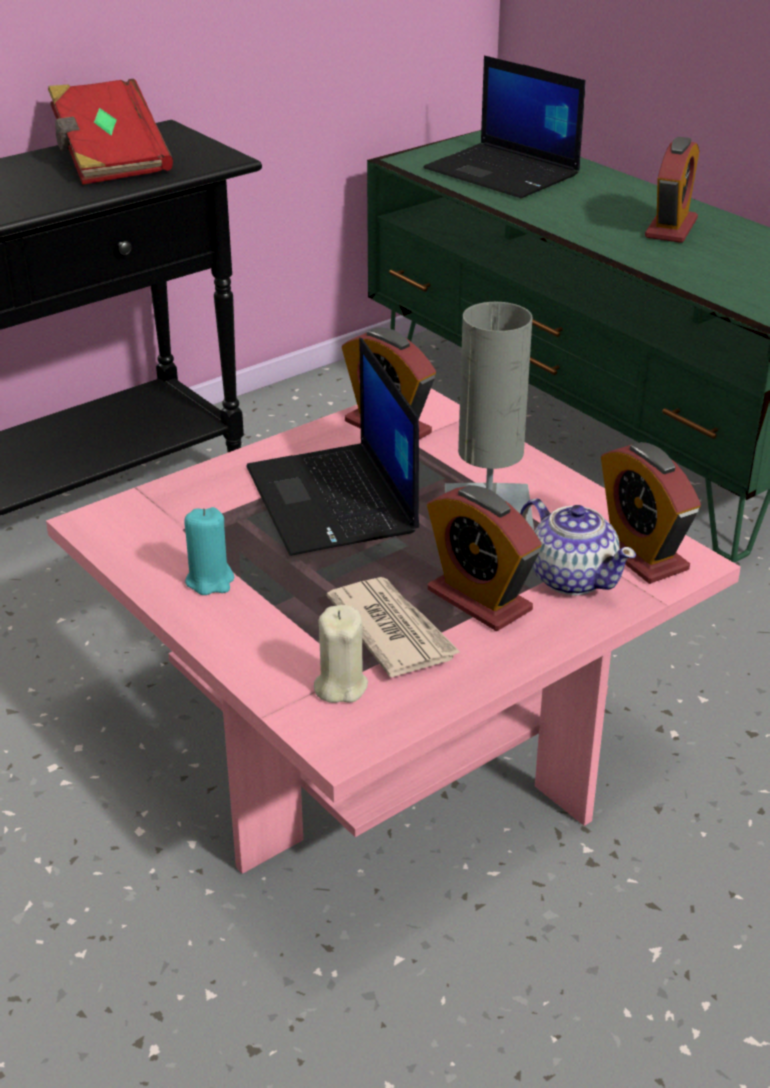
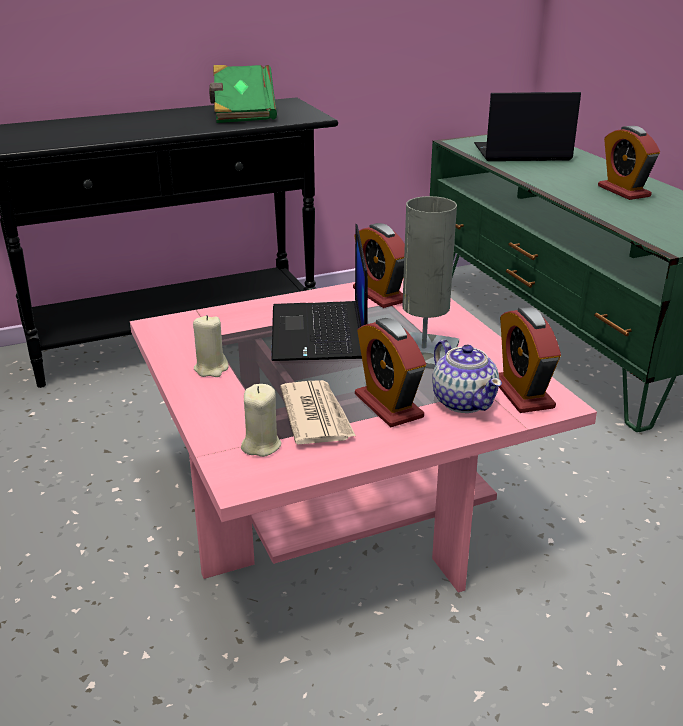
camera: 15 degrees right, 5 degrees down
red book [48,79,173,185] -> green book [209,65,277,123]
turquoise candle [184,507,234,595] -> beige candle [193,315,228,377]
laptop [423,55,586,198] -> laptop turned 120 degrees clockwise [474,92,581,161]
alarm clock [645,137,699,243] -> alarm clock turned 120 degrees clockwise [598,126,660,200]

